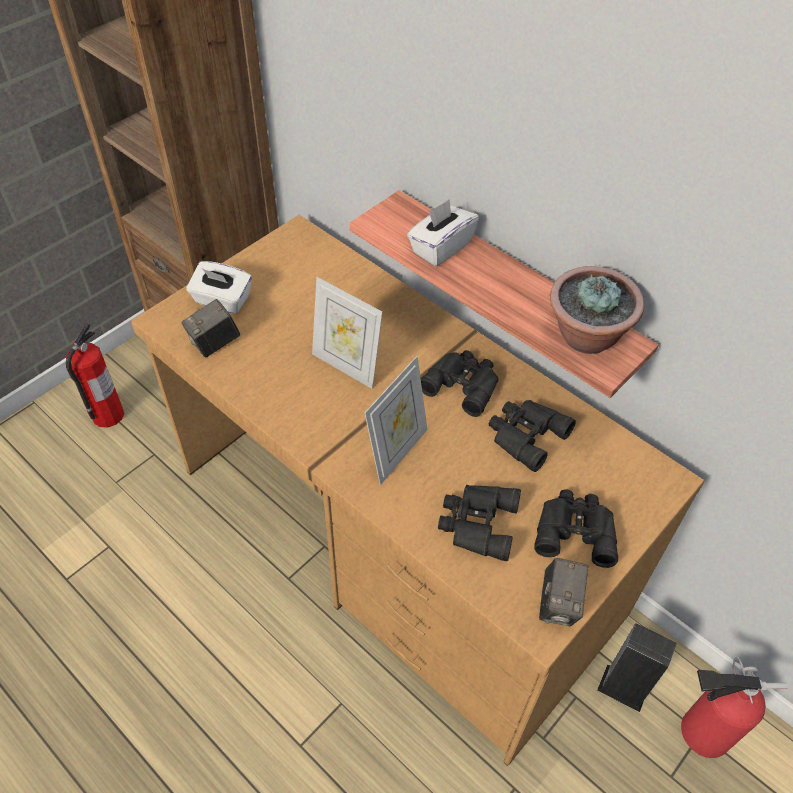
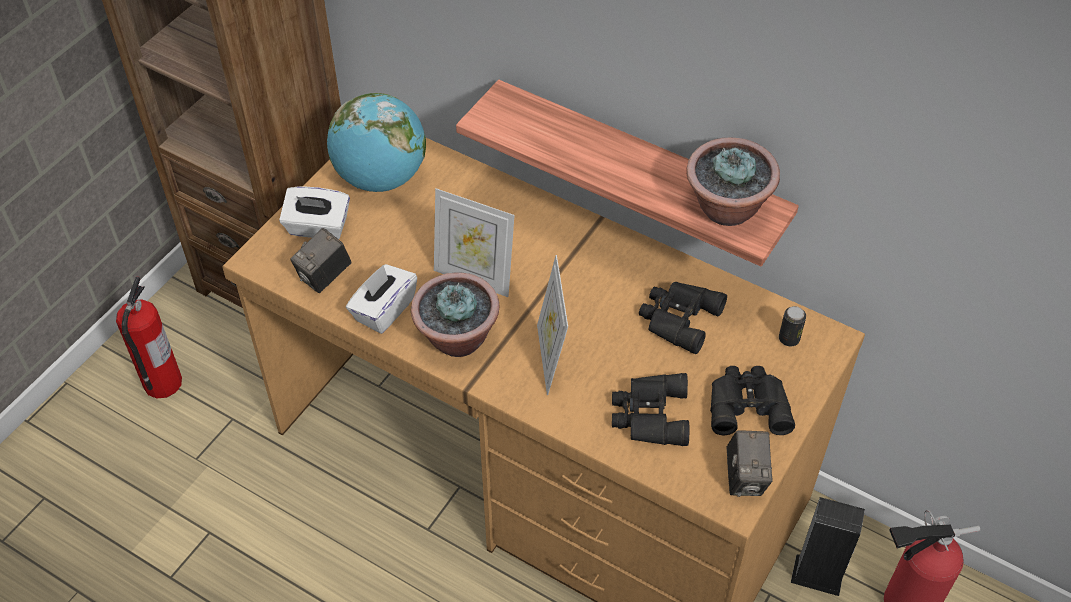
camera: 10 degrees left, 0 degrees up
picture frame [365,356,427,485] -> picture frame turned 150 degrees clockwise [537,255,568,395]
white tissue box [407,199,479,267] -> white tissue box moved to [346,264,417,334]
black binoculars [421,350,498,417] -> none
none -> globe [327,93,426,192]
none -> potted plant [411,272,500,357]
none -> can [779,306,806,346]

